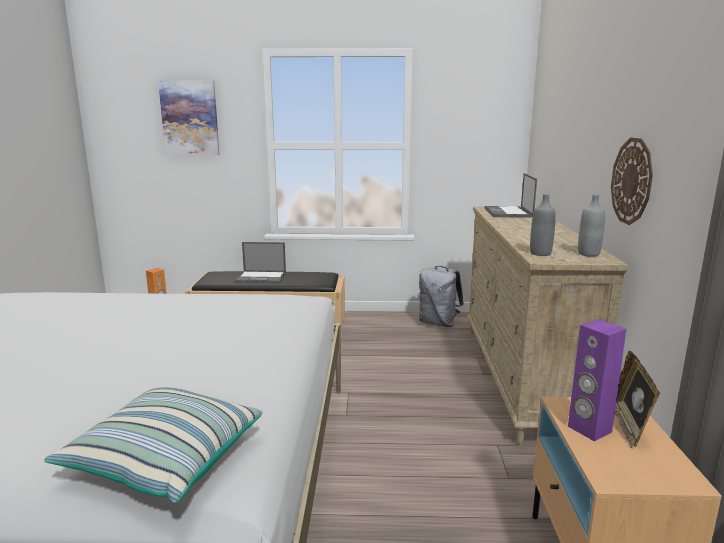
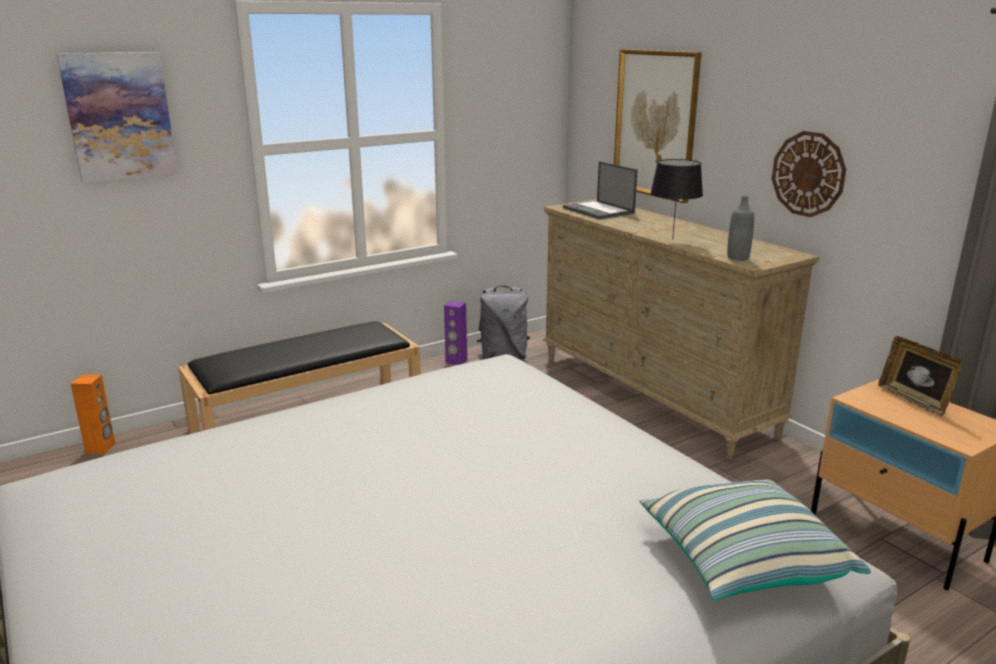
camera: 35 degrees left, 5 degrees up
laptop [235,242,286,283] -> none
purple speaker [568,319,626,441] -> purple speaker moved to [444,300,467,365]
grey bottle [578,194,605,257] -> none
none -> picture [614,49,702,203]
none -> black table lamp [650,159,703,240]

